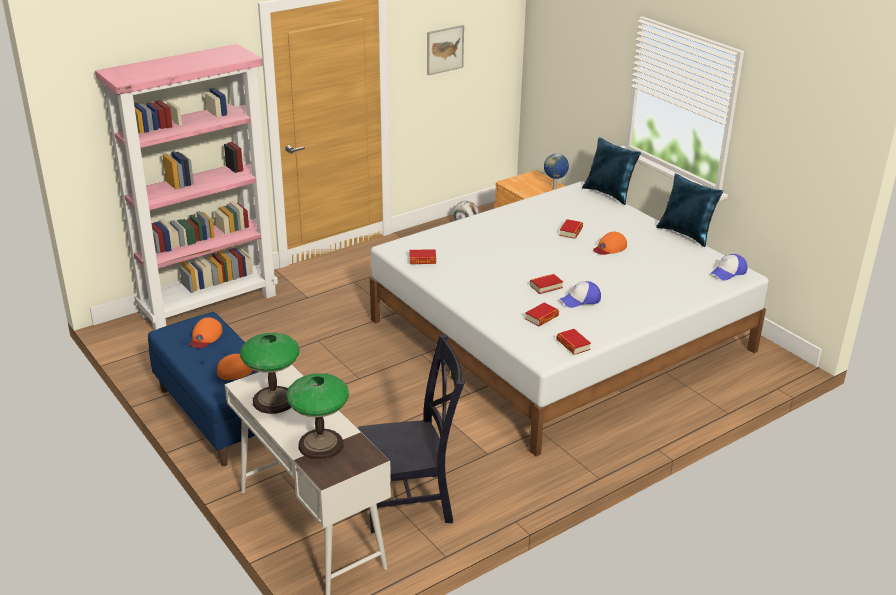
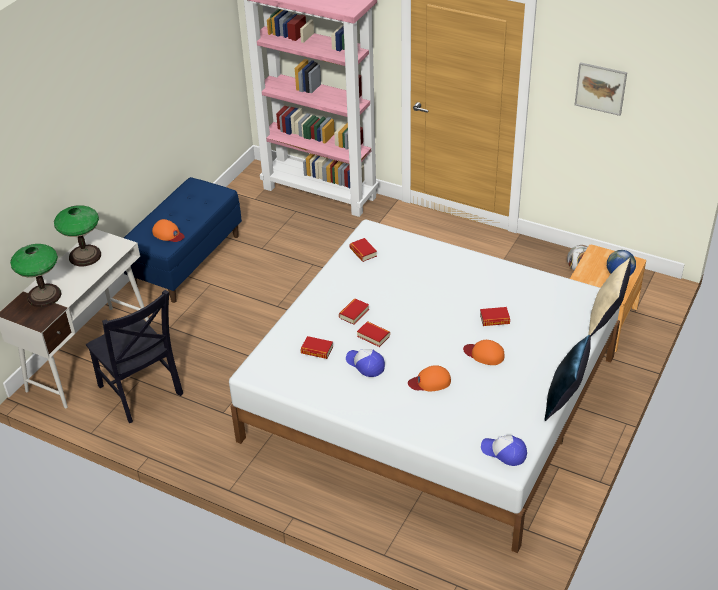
camera: 65 degrees right, 10 degrees up
orange cap [190,317,222,348] -> orange cap moved to [408,365,451,391]
book [556,329,591,355] -> book moved to [339,299,369,325]
blue pillow [582,137,641,205] -> beige pillow [588,258,631,336]

